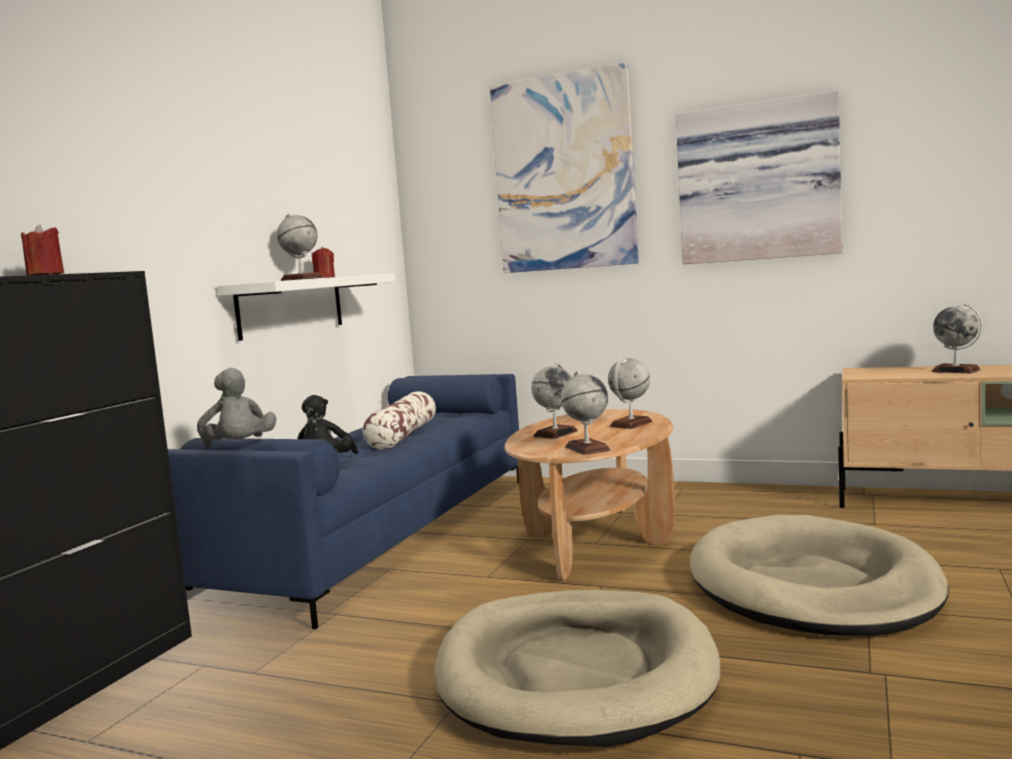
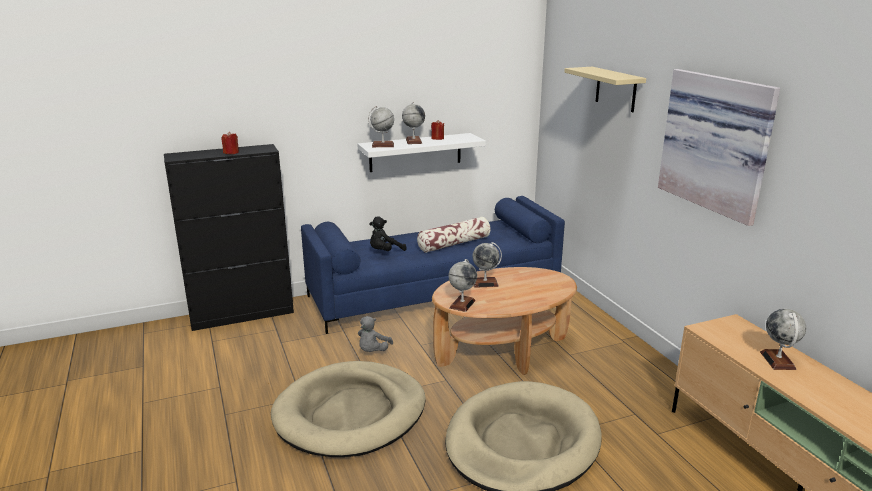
camera: 45 degrees right, 15 degrees up
grey plush toy [197,368,276,447] -> grey plush toy moved to [358,316,393,352]
picture [490,62,639,273] -> beige shelf [564,67,646,112]
globe [608,357,652,429] -> globe moved to [368,106,394,147]

